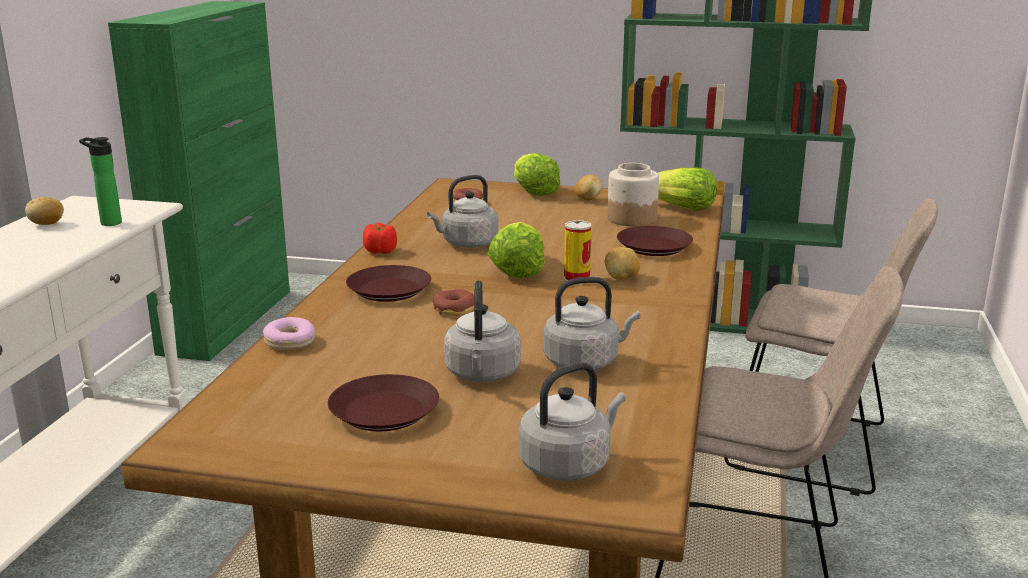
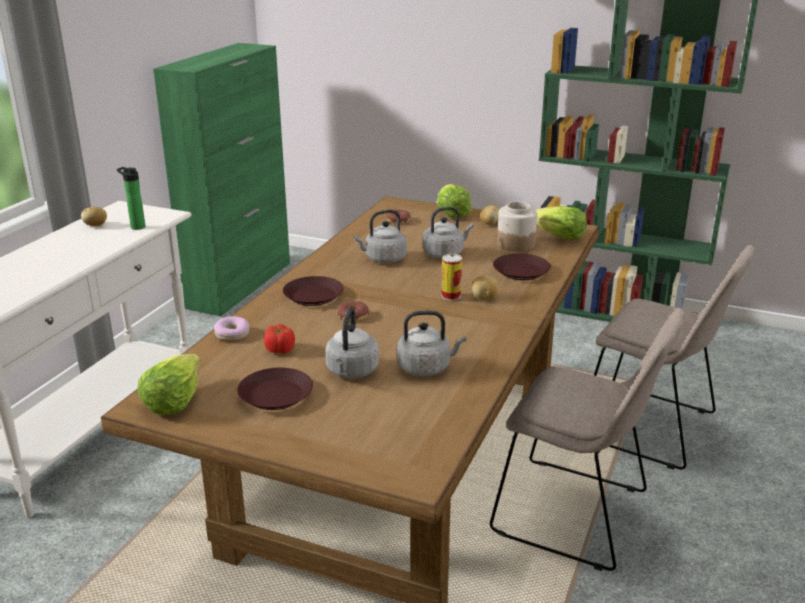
camera: 10 degrees right, 5 degrees up
tomato [363,223,397,254] -> tomato moved to [264,324,295,354]
lettuce [488,222,545,278] -> lettuce moved to [138,354,200,415]
grey kettle [519,362,626,481] -> grey kettle moved to [423,206,474,259]

